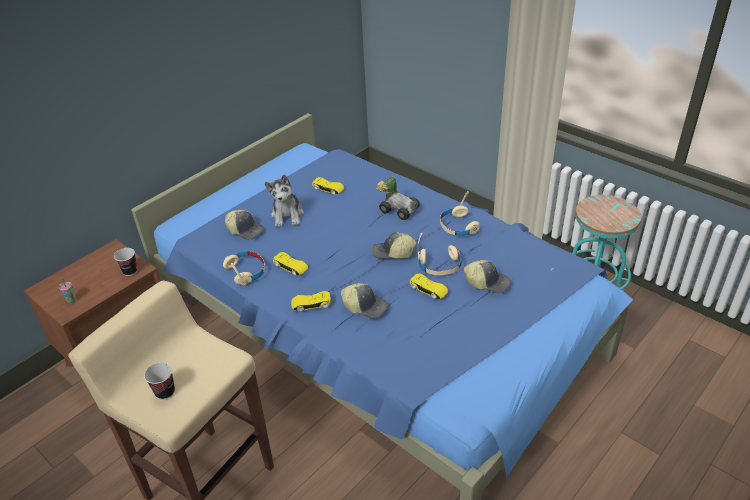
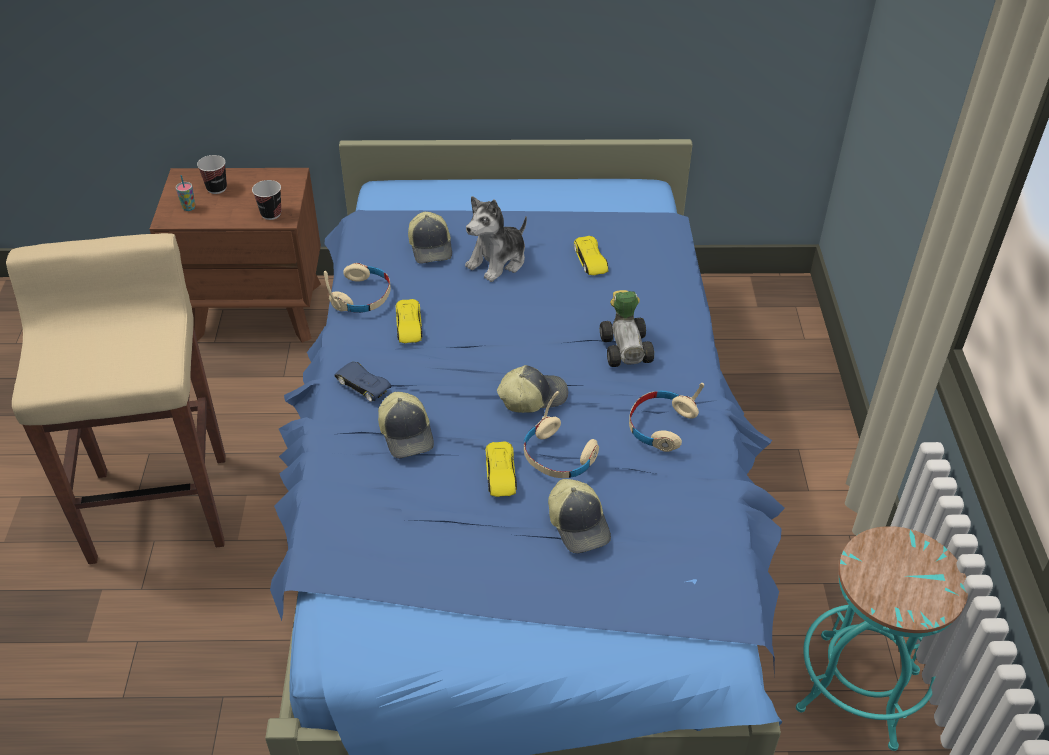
camera: 45 degrees right, 5 degrees up
cup [144,362,175,400] -> cup moved to [197,155,227,194]
yellow toy car [291,291,331,311] -> blue toy car [334,362,391,402]
cap [372,232,416,259] -> cap turned 105 degrees clockwise [497,365,568,413]

